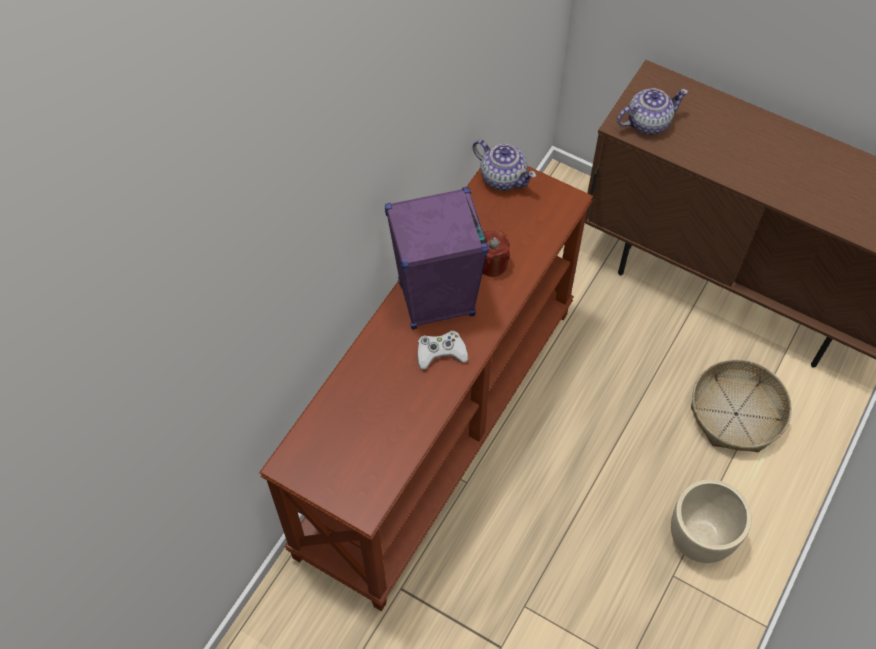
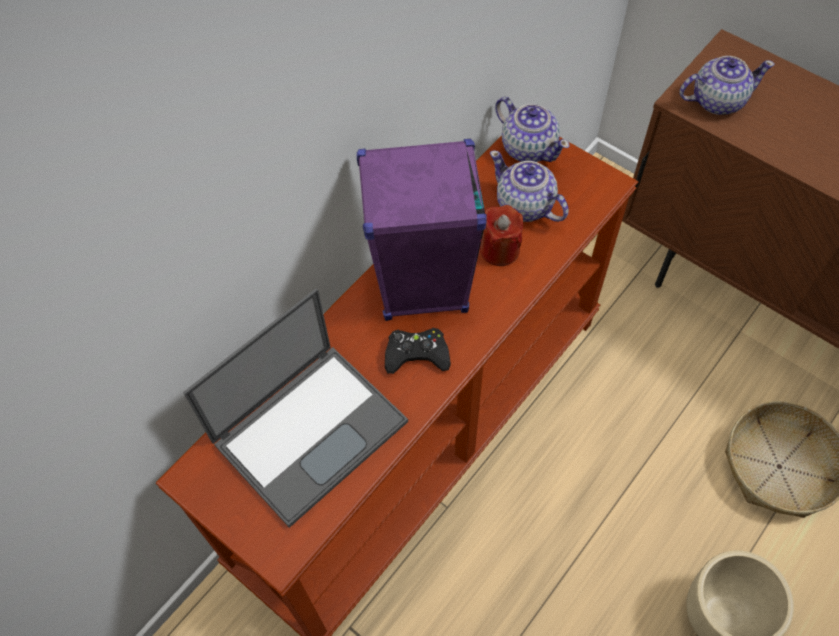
camera: 10 degrees right, 0 degrees up
white game controller [417,331,468,370] -> black game controller [385,328,451,374]
none -> laptop [183,288,408,528]
none -> teapot [490,151,569,222]

